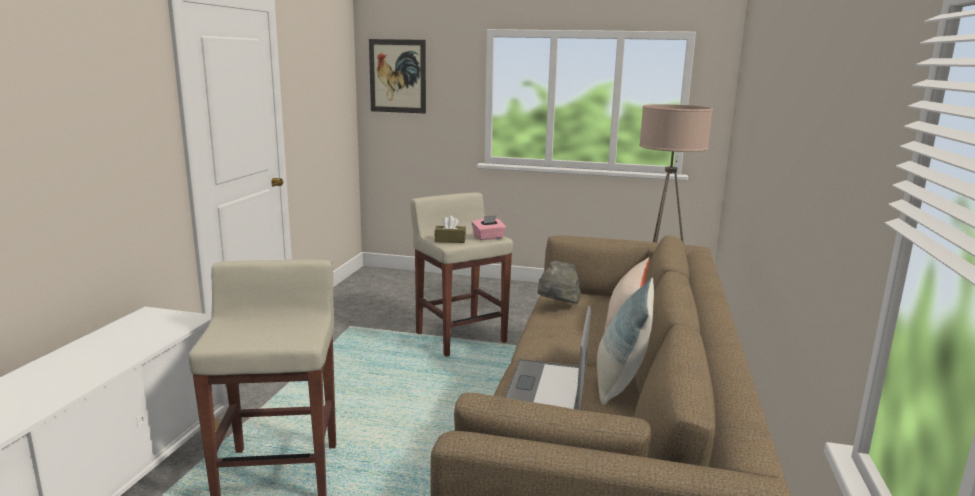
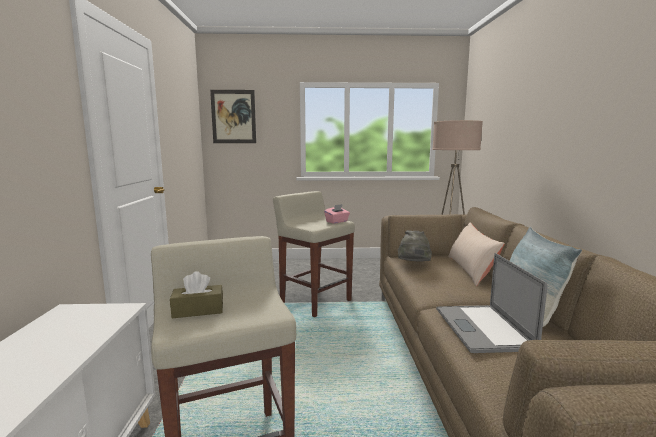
camera: 15 degrees left, 5 degrees down
brown tissue box [435,215,466,243] -> brown tissue box moved to [170,271,223,318]

